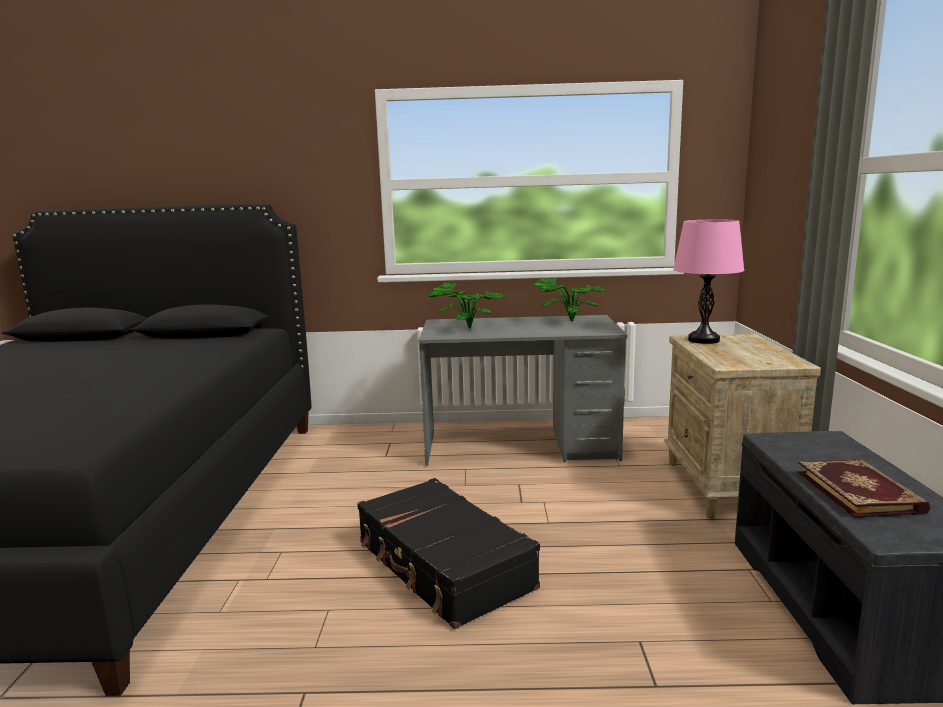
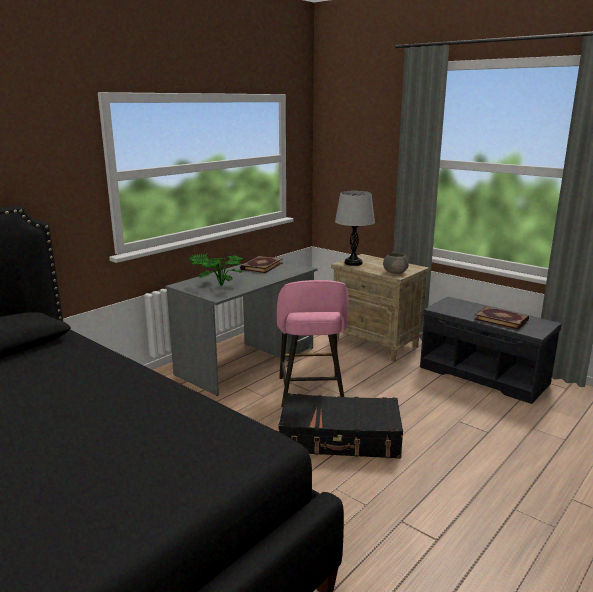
camera: 50 degrees left, 5 degrees up
potted plant [533,278,606,322] -> book [240,256,283,273]
pink table lamp [673,220,744,344] -> grey table lamp [335,191,375,266]
none -> pink stool [277,280,348,408]
none -> grey bowl [383,253,409,274]

